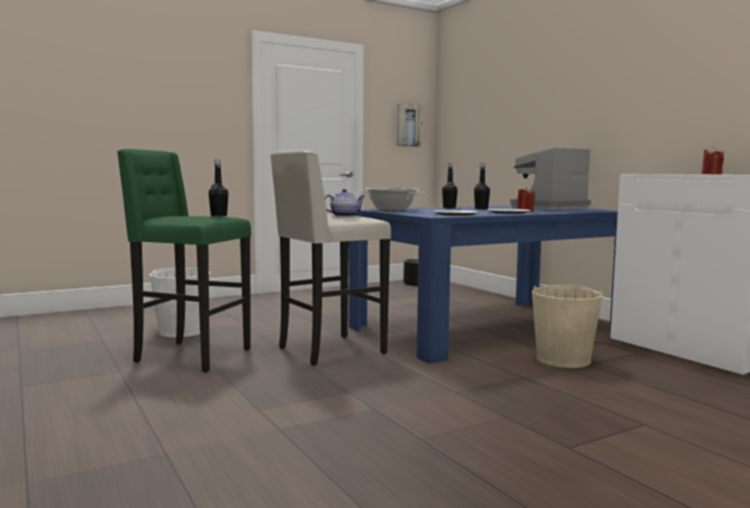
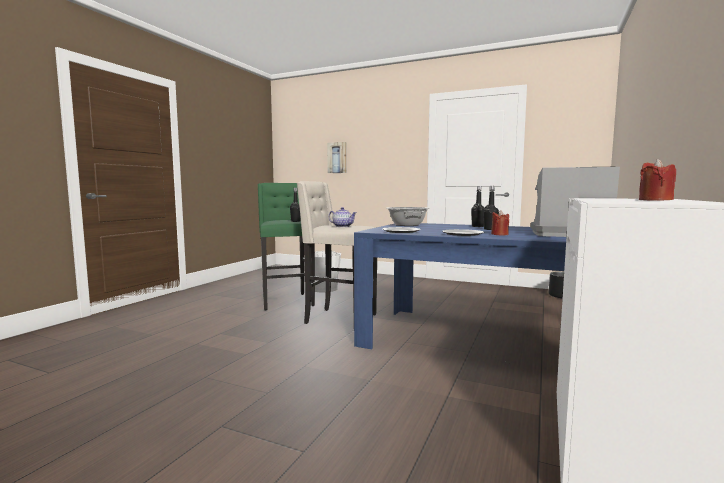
camera: 55 degrees right, 0 degrees up
picture [397,104,422,147] -> picture moved to [327,142,347,173]
beige bucket [532,285,603,368] -> none

